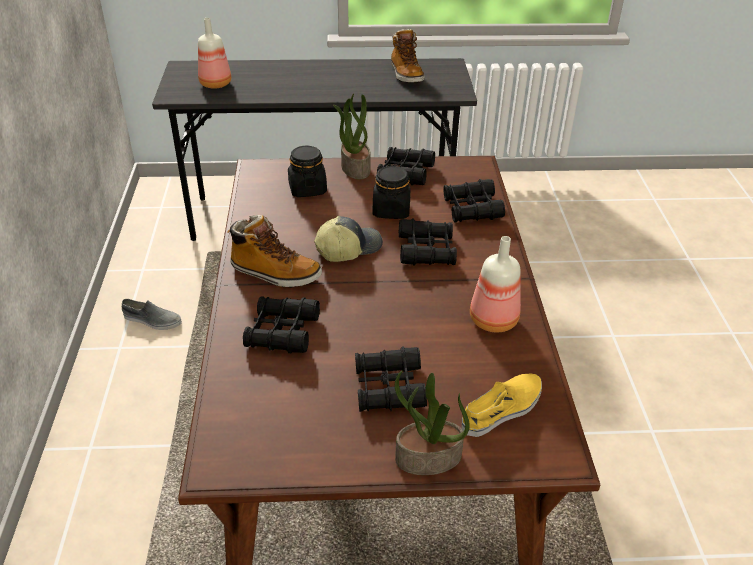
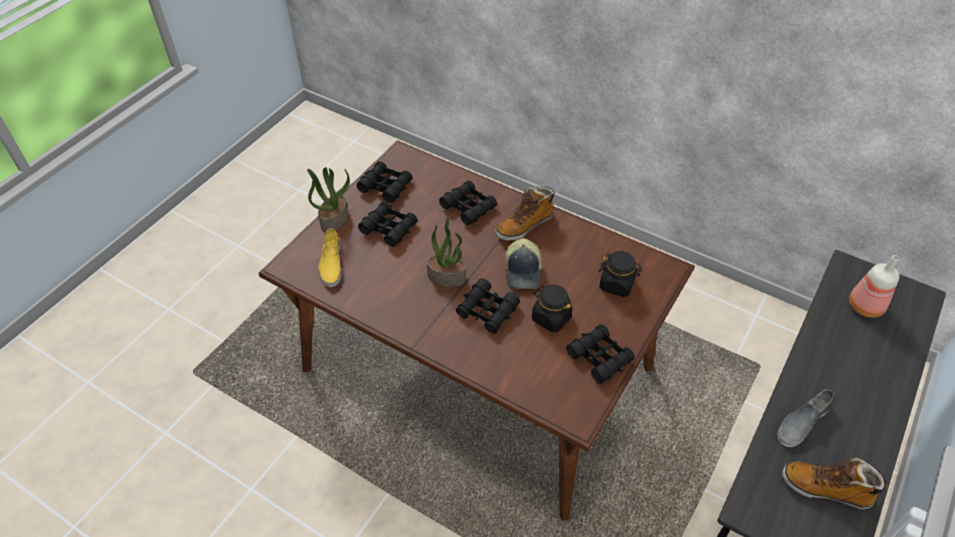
camera: 125 degrees right, 10 degrees up
grey shoe [122,299,182,330] -> grey shoe moved to [777,390,834,447]
potted plant [333,94,371,180] -> potted plant moved to [427,216,466,287]
black binoculars [443,179,505,222] -> black binoculars moved to [357,161,412,203]
bottle [470,236,521,332] -> none

